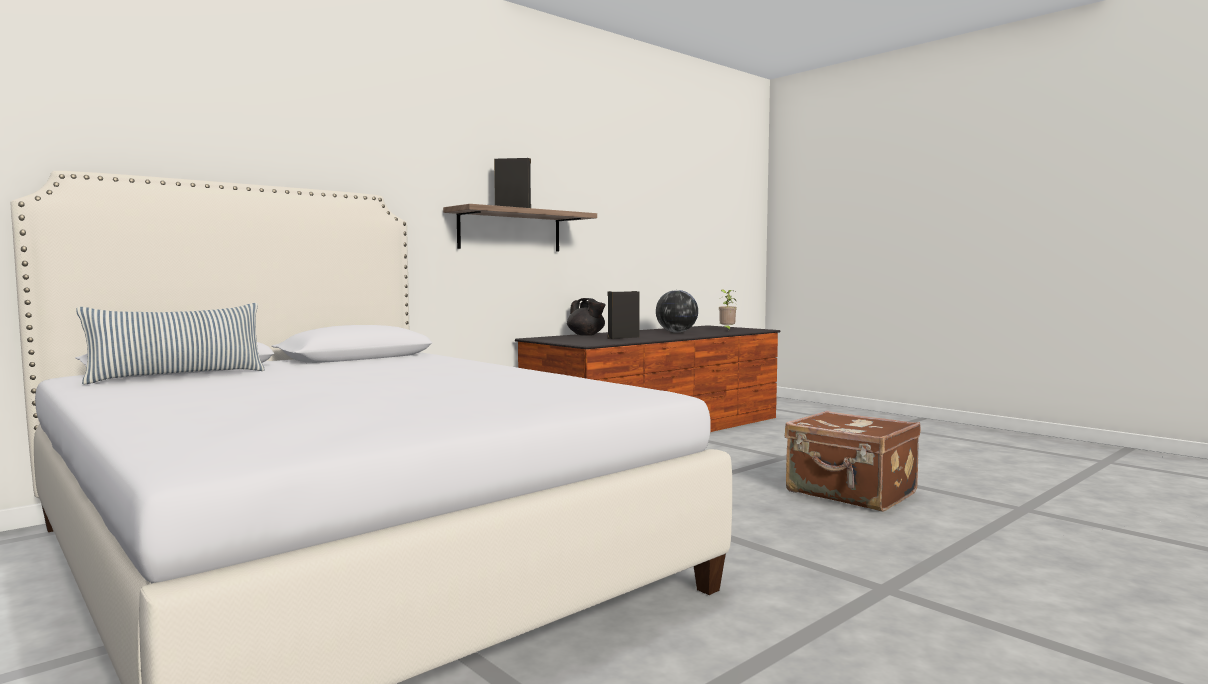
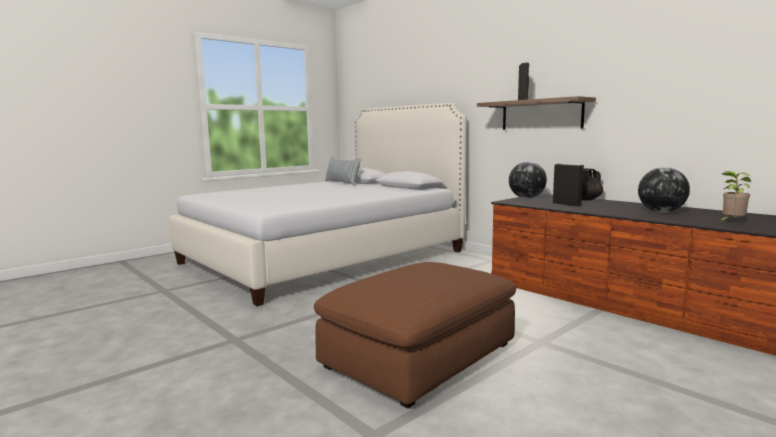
camera: 90 degrees right, 5 degrees up
brown suitcase [785,410,921,512] -> brown ottoman [314,262,516,408]
none -> globe [509,162,547,198]

